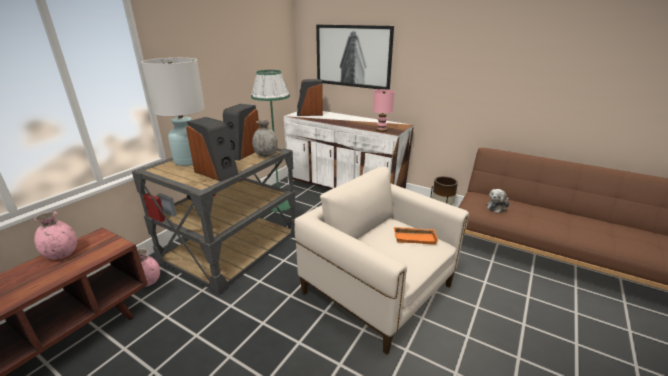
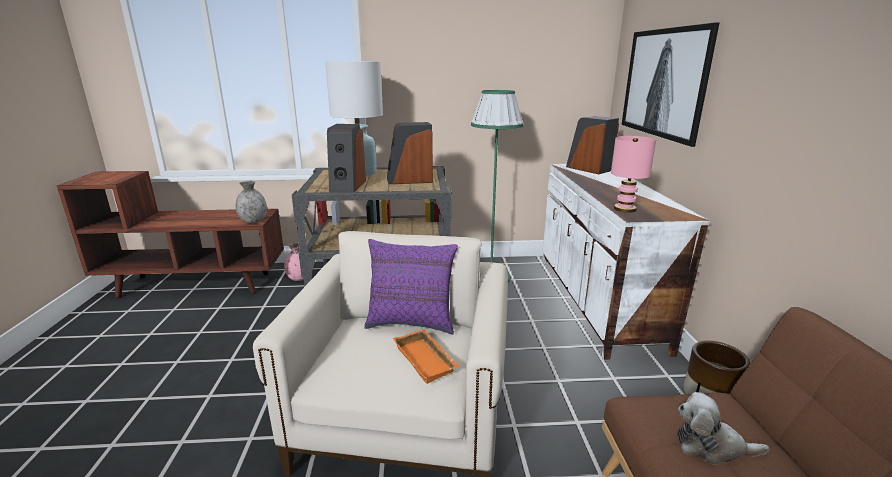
camera: 55 degrees right, 5 degrees down
pink vase [34,211,77,260] -> none
grey vase [252,120,278,157] -> grey vase moved to [236,181,267,223]
none -> purple pillow [364,239,458,334]

